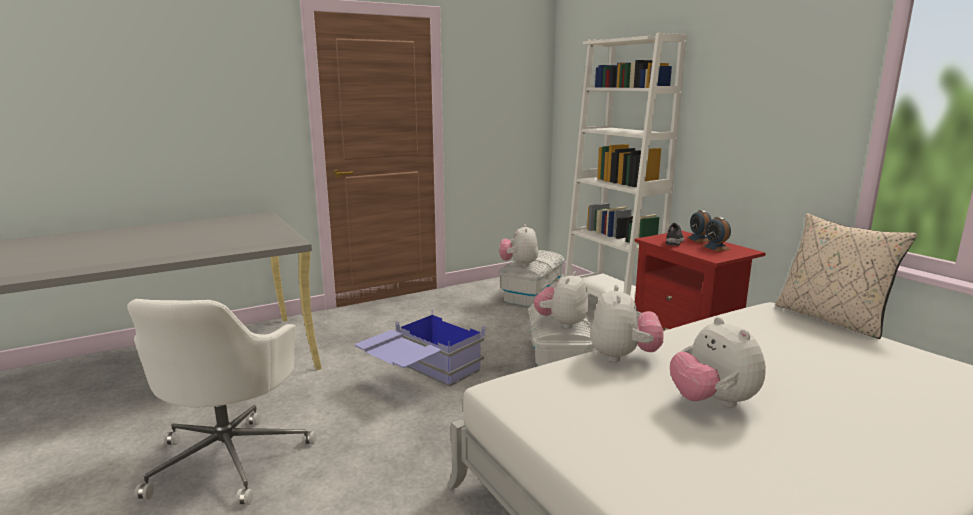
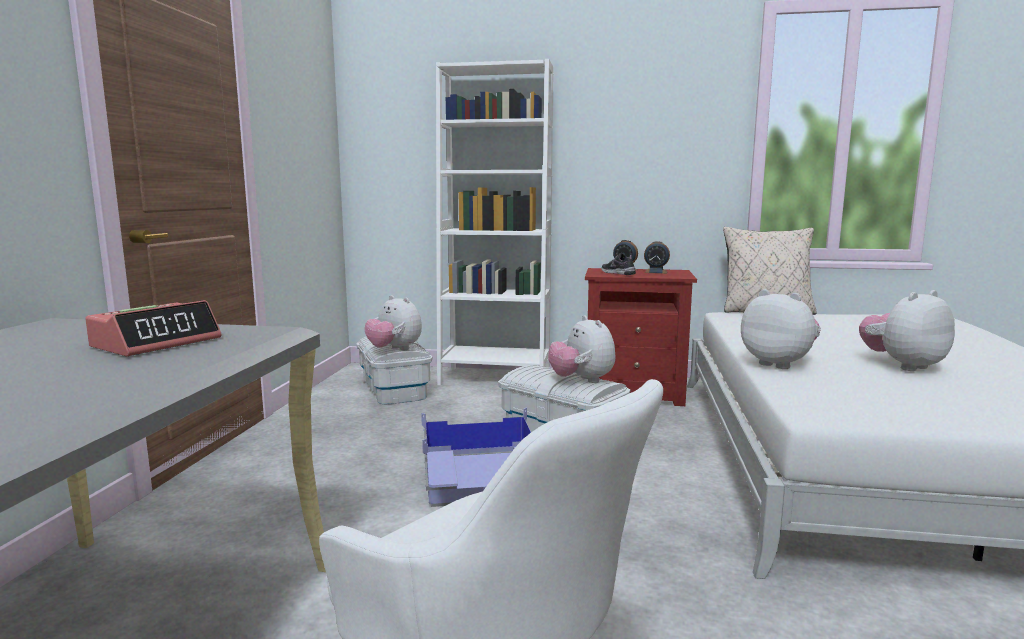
camera: 50 degrees left, 5 degrees down
plush toy [670,317,766,408] -> plush toy turned 135 degrees clockwise [859,290,955,371]
none -> alarm clock [85,300,222,356]

